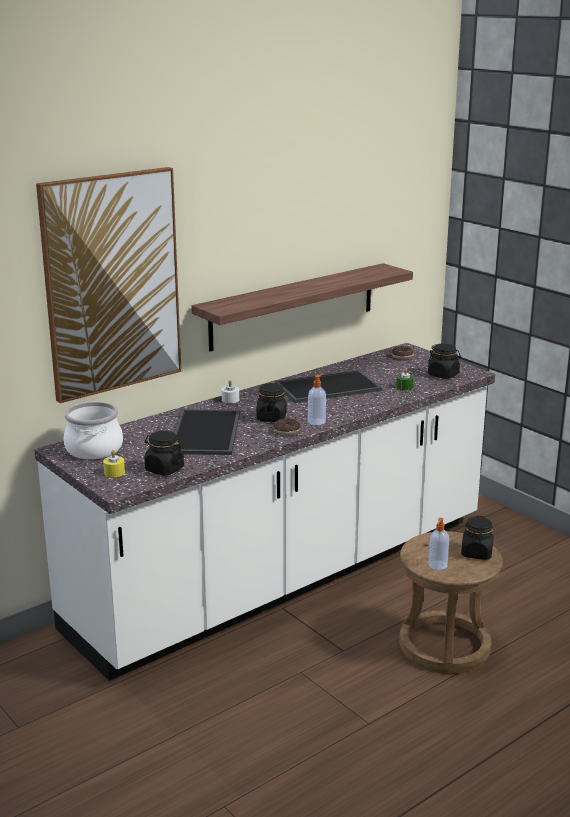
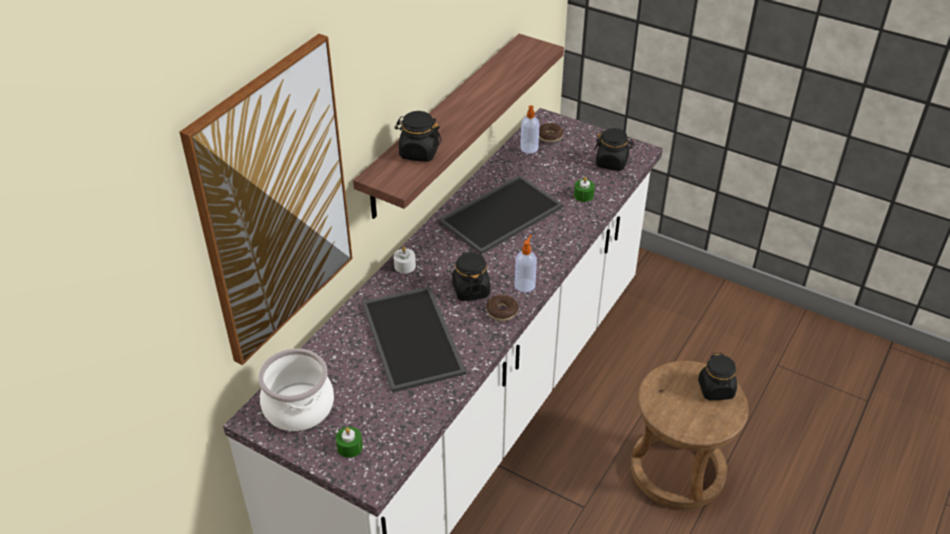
camera: 20 degrees left, 20 degrees up
yellow candle [103,450,125,477] -> green candle [336,427,363,458]
black jar [144,430,184,476] -> black jar moved to [394,111,442,162]
soap dispenser [428,518,449,570] -> soap dispenser moved to [520,106,540,154]

